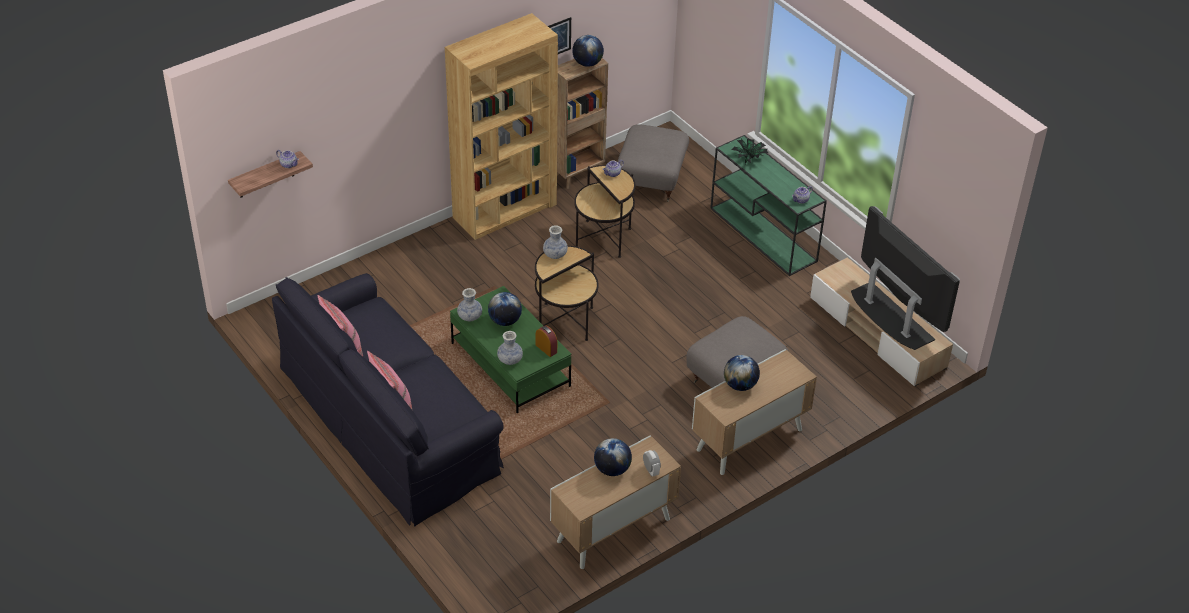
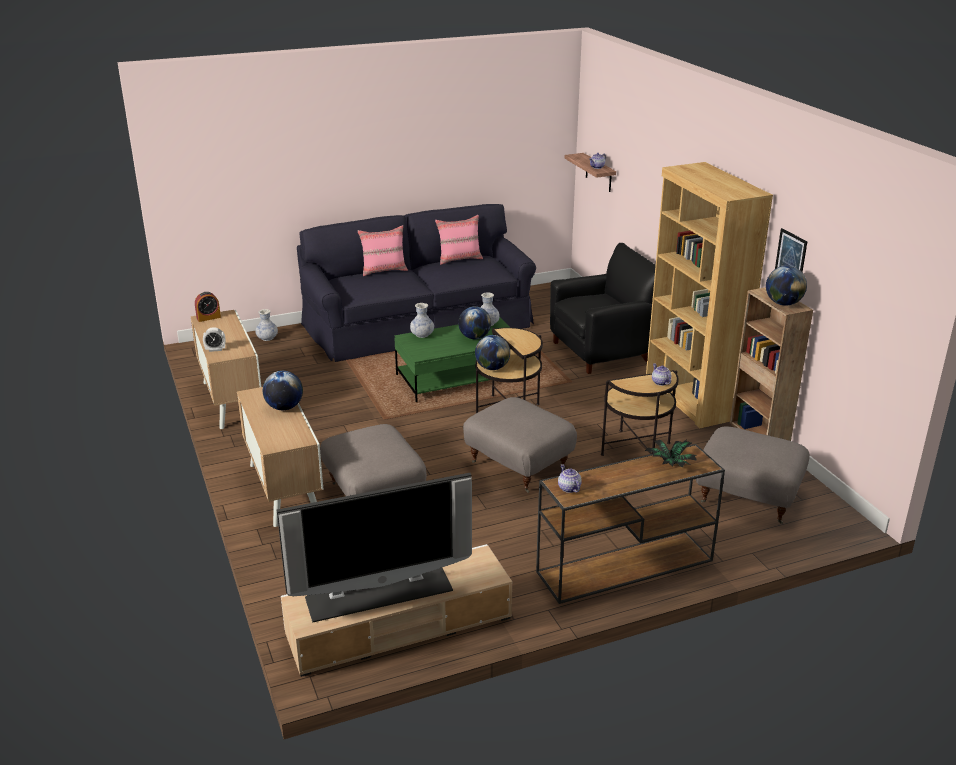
camera: 105 degrees right, 15 degrees down
alarm clock [536,325,557,357] -> alarm clock moved to [195,292,221,322]
vase [543,225,568,259] -> vase moved to [255,309,278,341]
globe [594,438,632,476] -> globe moved to [475,335,510,370]
green console table [710,135,827,276] -> brown console table [536,444,725,604]
none -> grey ottoman [463,397,577,493]
none -> black armchair [550,243,656,374]

